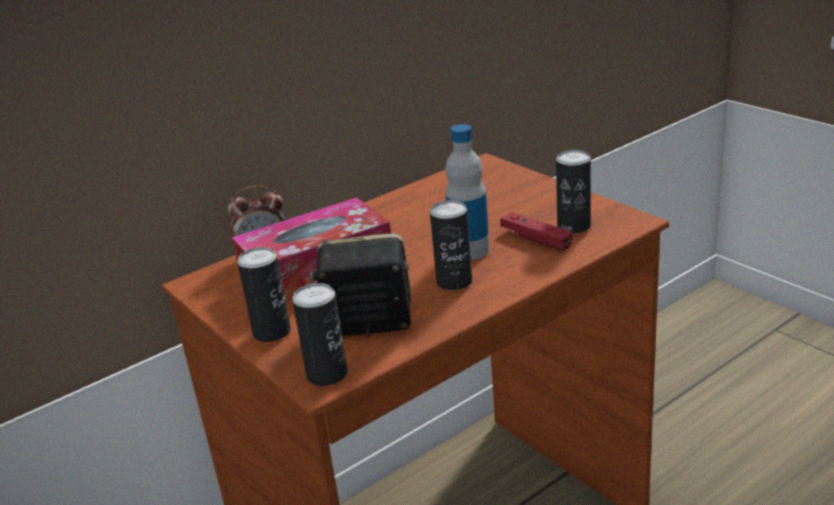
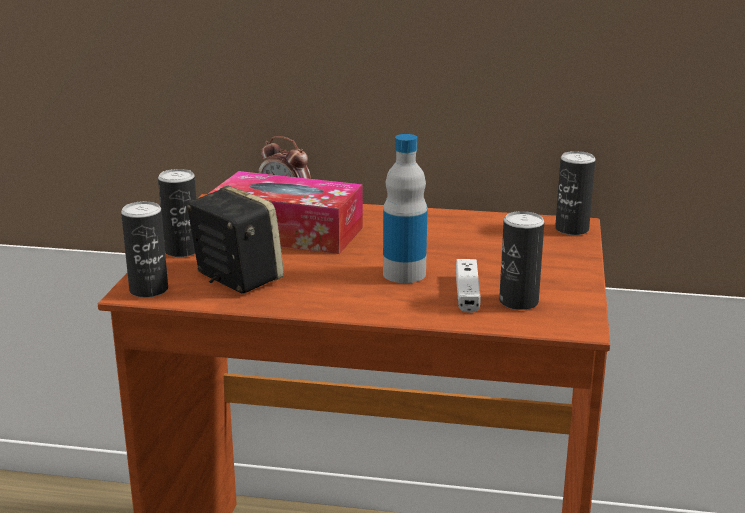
camera: 45 degrees right, 5 degrees down
can [430,200,472,290] -> can moved to [555,151,595,235]
red game controller [500,212,572,251] -> white game controller [456,259,481,312]

